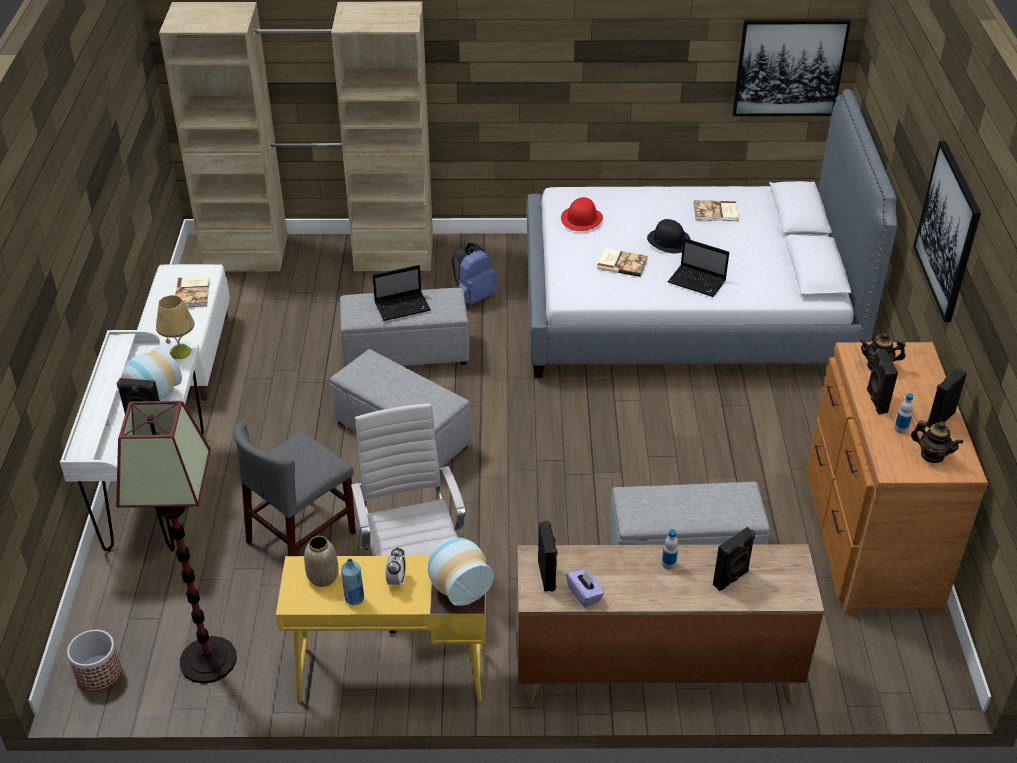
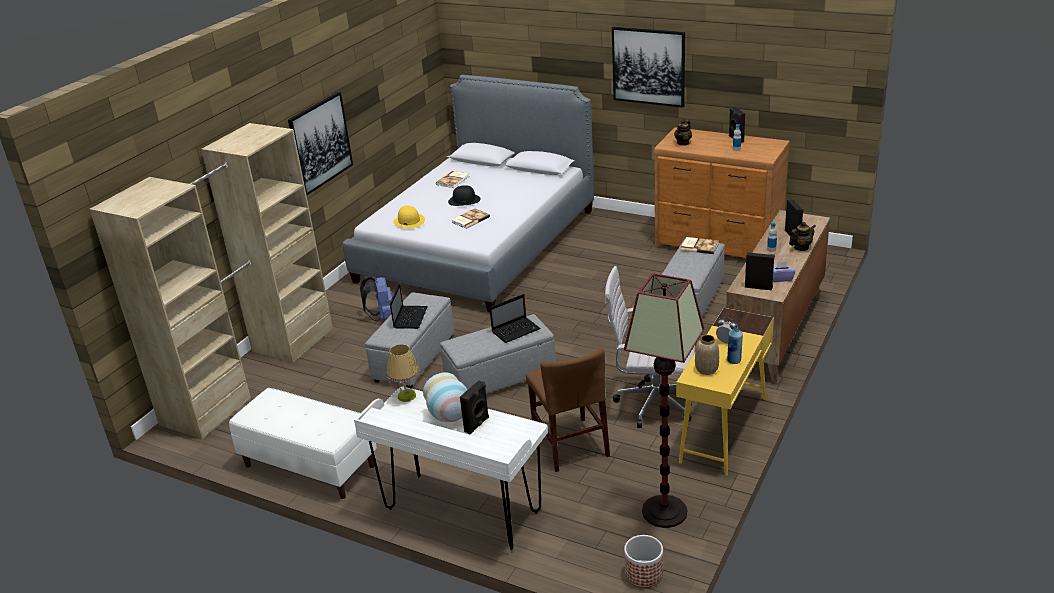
camera: 60 degrees left, 10 degrees down
book [175,276,210,307] -> book moved to [680,237,719,254]
grey chair [233,422,356,556] -> brown chair [526,348,610,472]
vase [428,538,494,606] -> none
red hat [561,197,603,231] -> yellow hat [393,206,425,228]
laptop [668,238,729,297] -> laptop moved to [489,294,541,343]
picture [732,19,851,116] -> picture moved to [288,92,353,195]
black speaker [867,349,898,414] -> none
teapot [911,420,963,463] -> teapot moved to [789,222,815,251]

